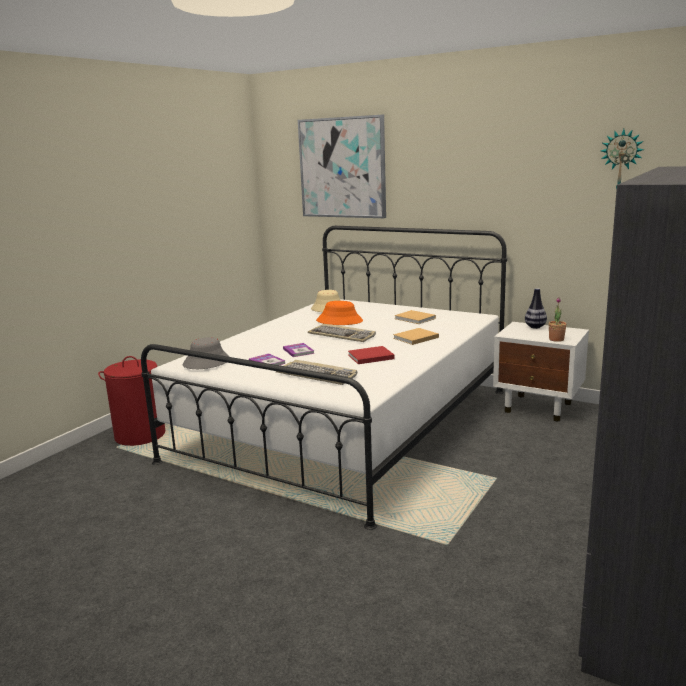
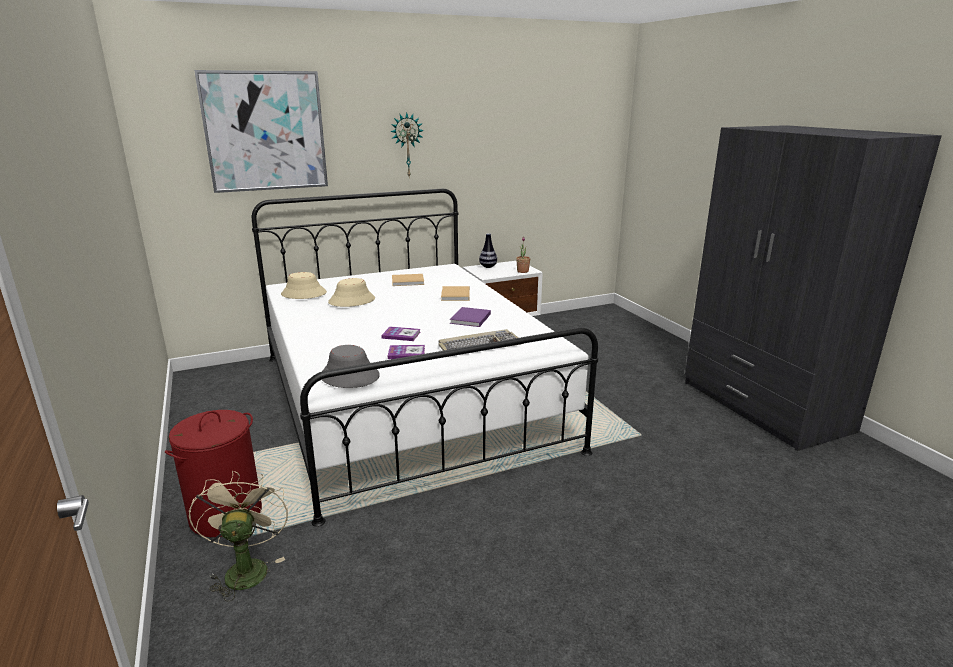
camera: 55 degrees left, 5 degrees up
keyboard [308,324,376,342] -> none
orange hat [316,301,363,325] -> beige hat [328,278,375,307]
red book [348,346,395,364] -> purple book [450,307,491,327]
wall clock [601,129,644,201] -> wall clock moved to [390,112,424,177]
none -> beige fan [188,471,288,601]

